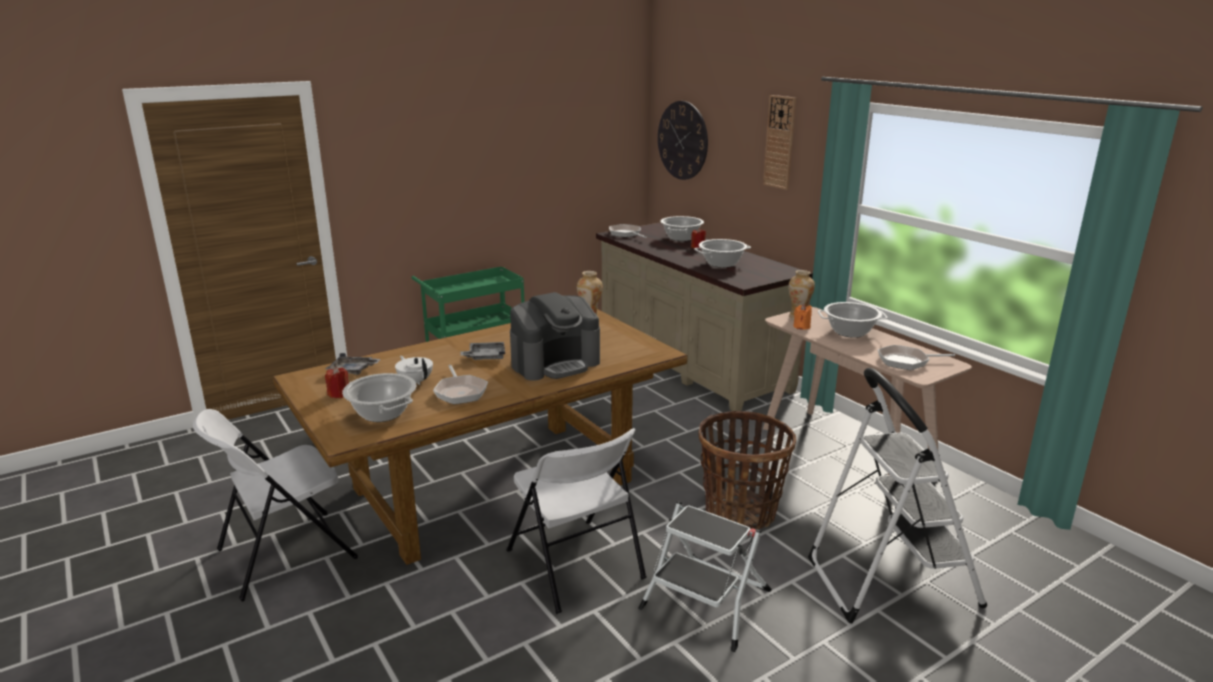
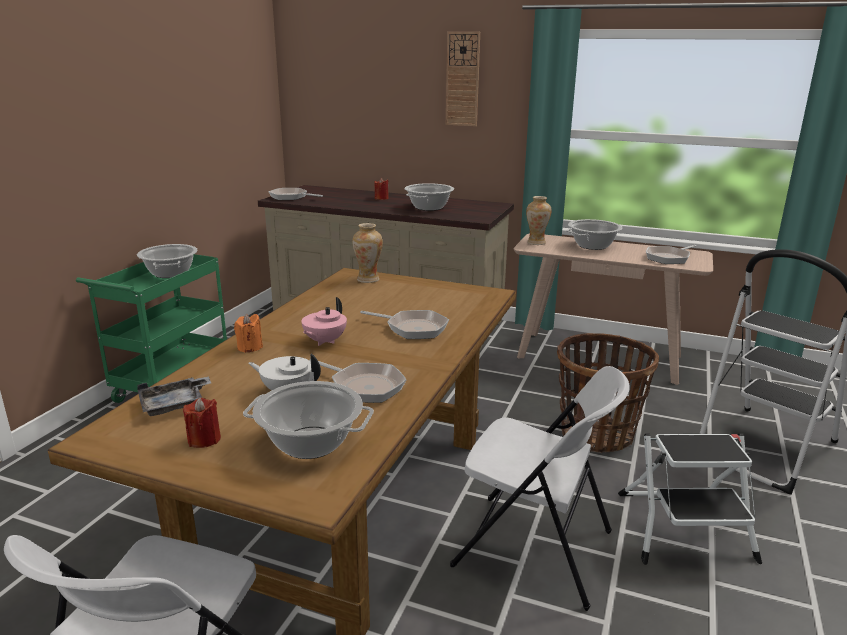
camera: 35 degrees left, 0 degrees up
grey tray [460,342,505,360] -> pink teapot [301,297,347,346]
coffee machine [510,292,600,381] -> frying pan [360,310,449,339]
wall clock [658,101,708,180] -> none
cooking pot [660,216,704,241] -> cooking pot moved to [137,244,198,278]
orange candle [794,304,812,330] -> orange candle moved to [234,314,263,353]

